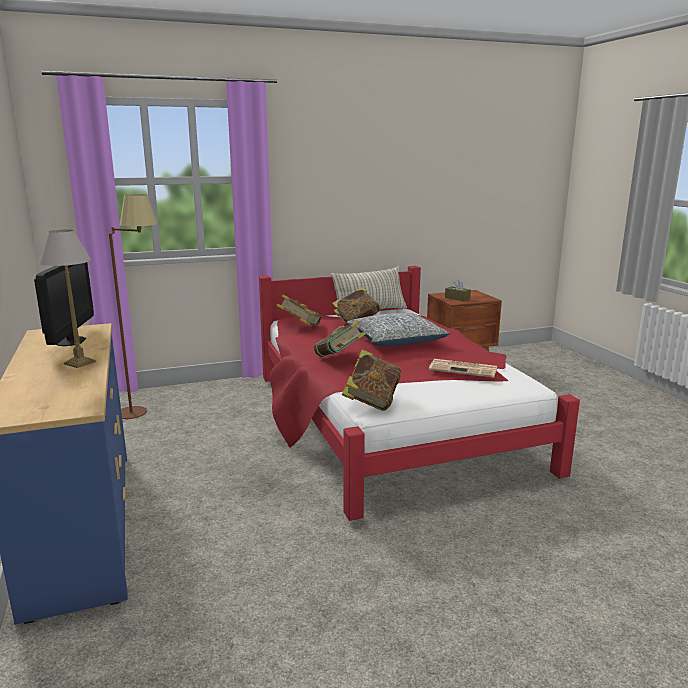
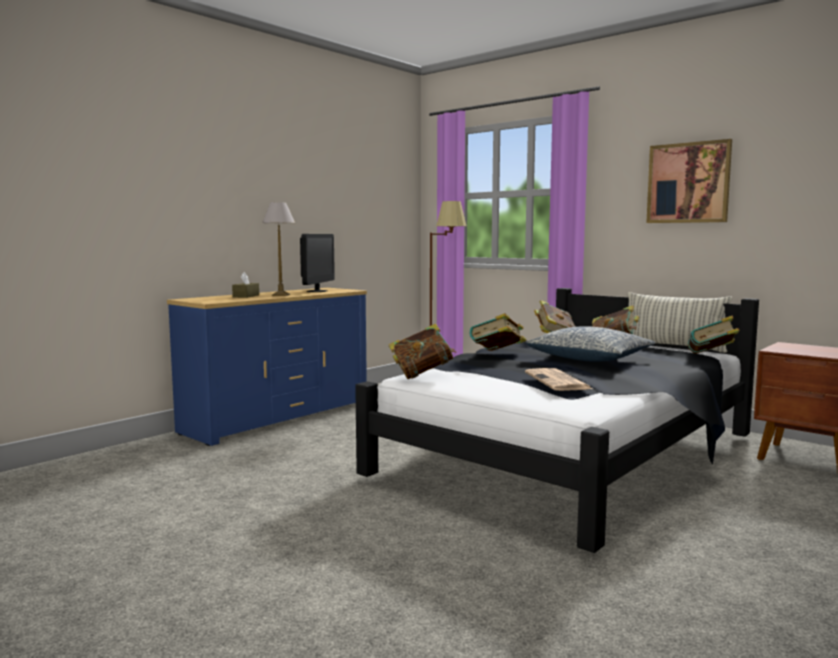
camera: 60 degrees right, 10 degrees down
monitor [34,262,94,346] -> monitor turned 45 degrees counterclockwise [300,234,335,292]
red bed [259,266,580,521] -> black bed [355,288,759,553]
brown tissue box [445,280,471,301] -> brown tissue box moved to [232,272,259,298]
none -> picture [646,139,732,223]
none -> book [688,316,739,354]

